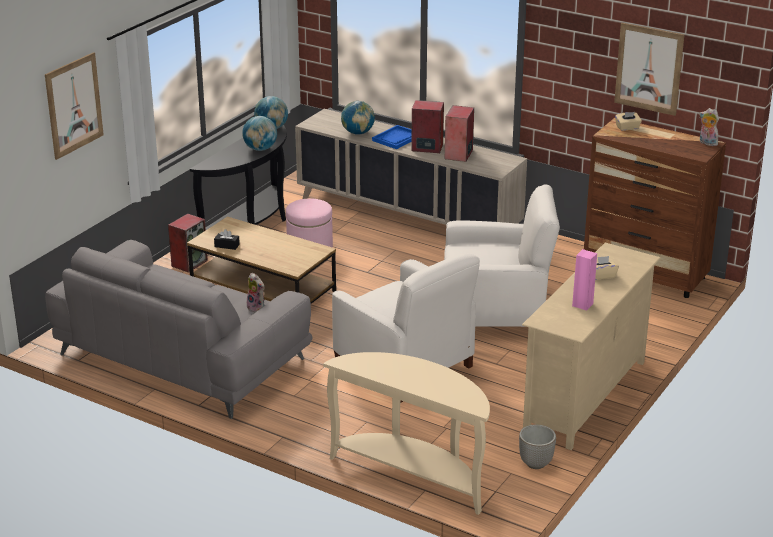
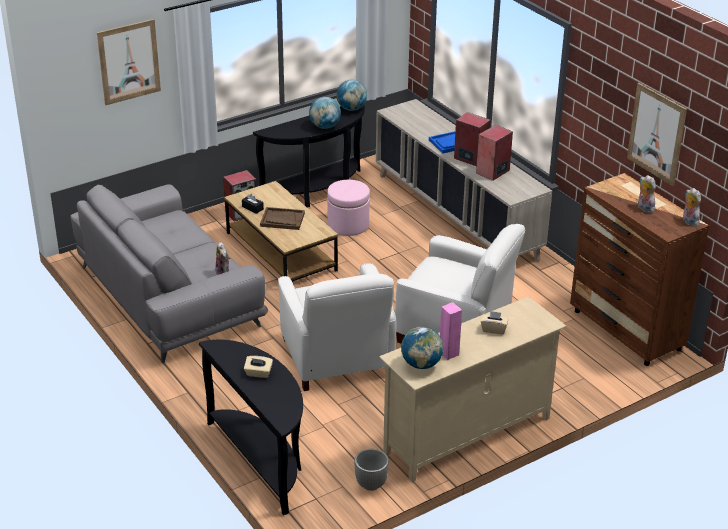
camera: 25 degrees right, 5 degrees up
beige console table [323,352,490,515] -> black console table [199,340,303,515]
globe [341,101,375,135] -> globe moved to [401,327,444,369]
beige tissue box [615,112,642,131] -> beige tissue box moved to [244,356,273,378]
none -> brown tray [260,207,305,230]
none -> plush toy [638,175,656,213]

